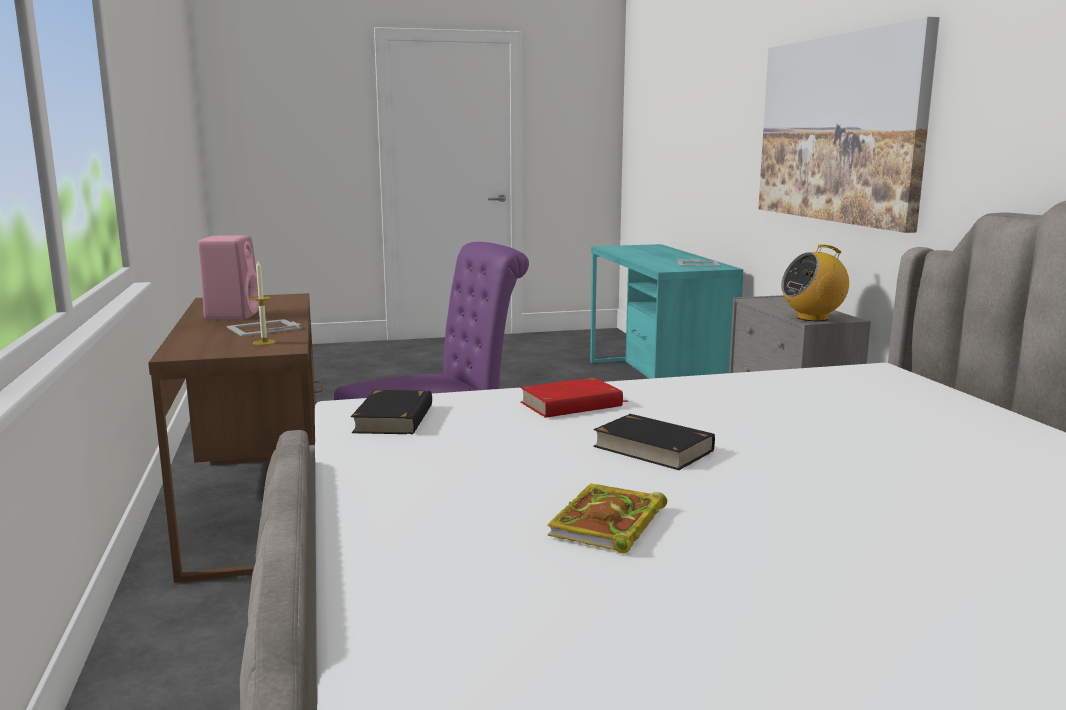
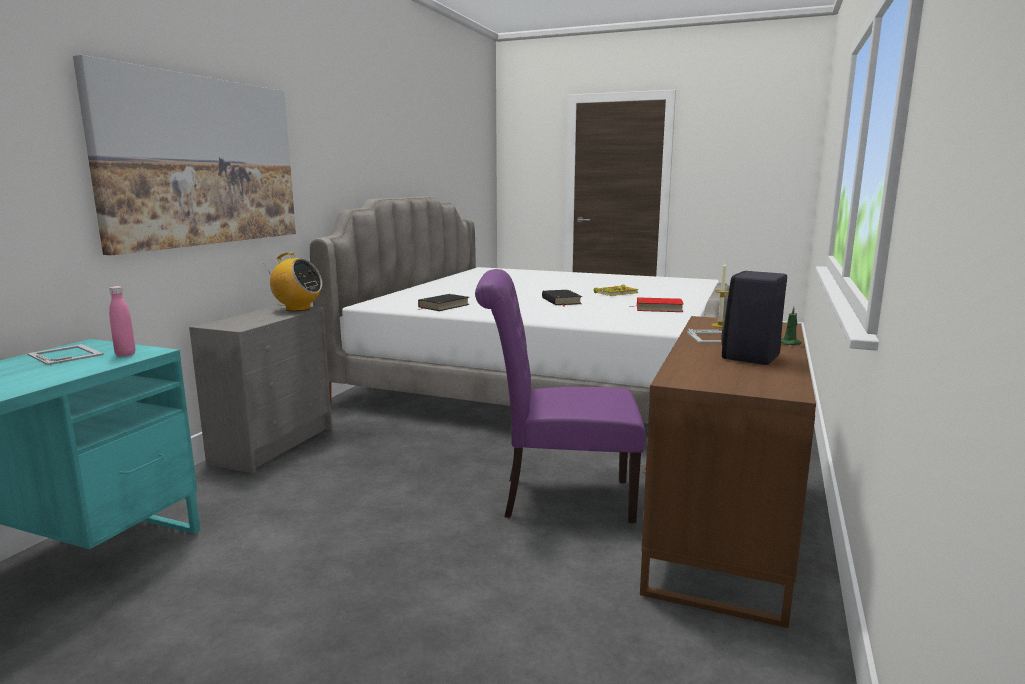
camera: 145 degrees left, 0 degrees up
pink speaker [198,236,259,320] -> black speaker [722,271,787,365]
black book [351,390,432,434] -> black book moved to [417,294,470,311]
red book [520,377,629,418] -> red book moved to [629,297,684,312]
none -> pink bottle [109,286,135,357]
none -> green candle [781,307,802,345]

